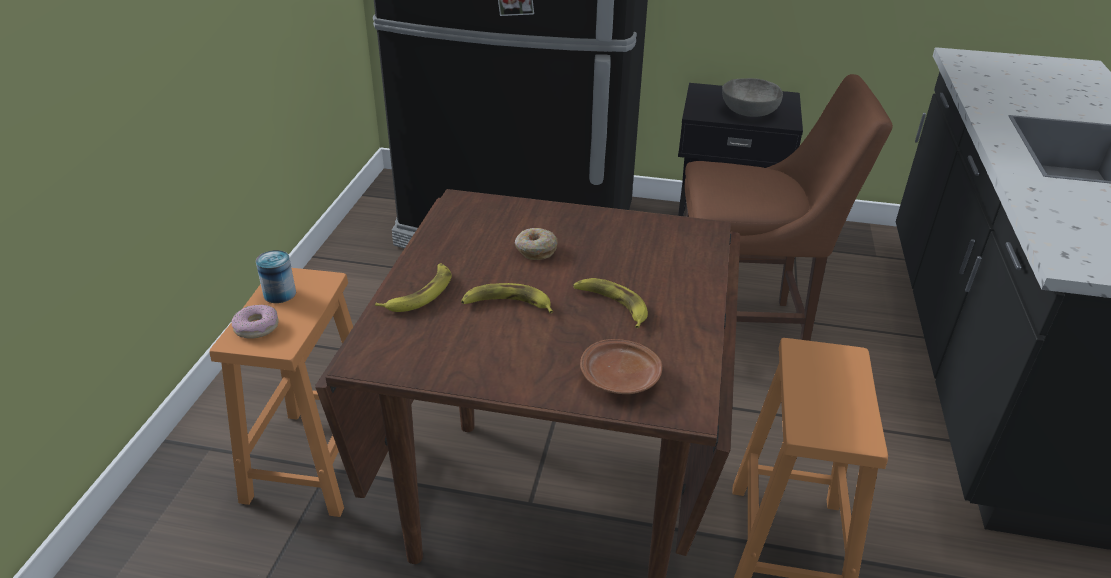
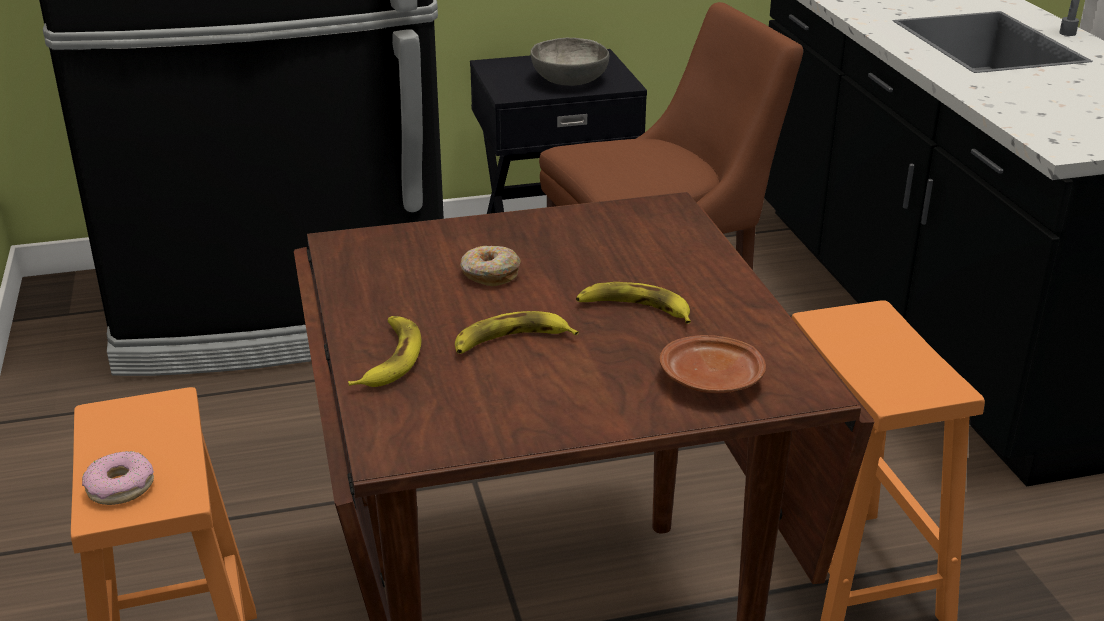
camera: 25 degrees left, 5 degrees down
can [256,250,296,303] -> none

